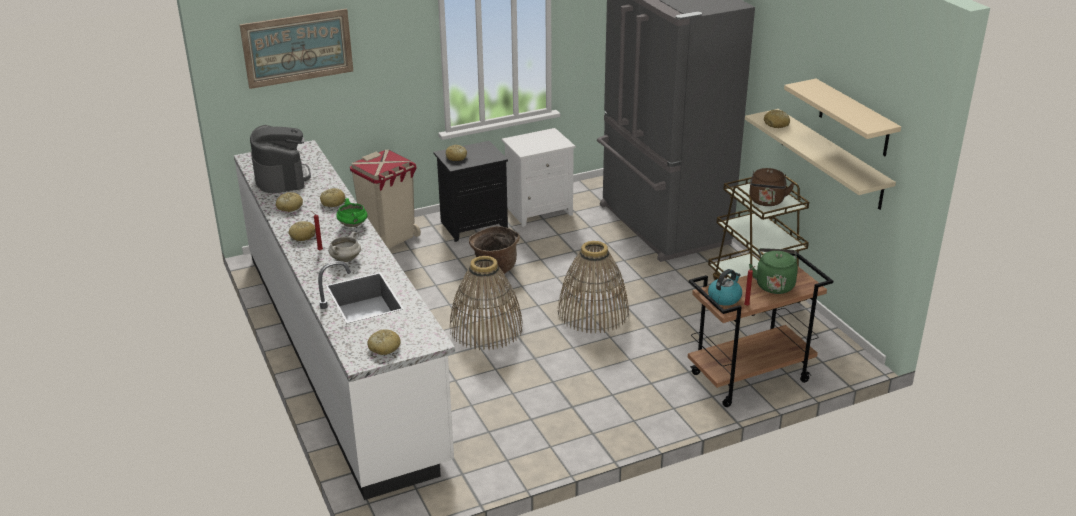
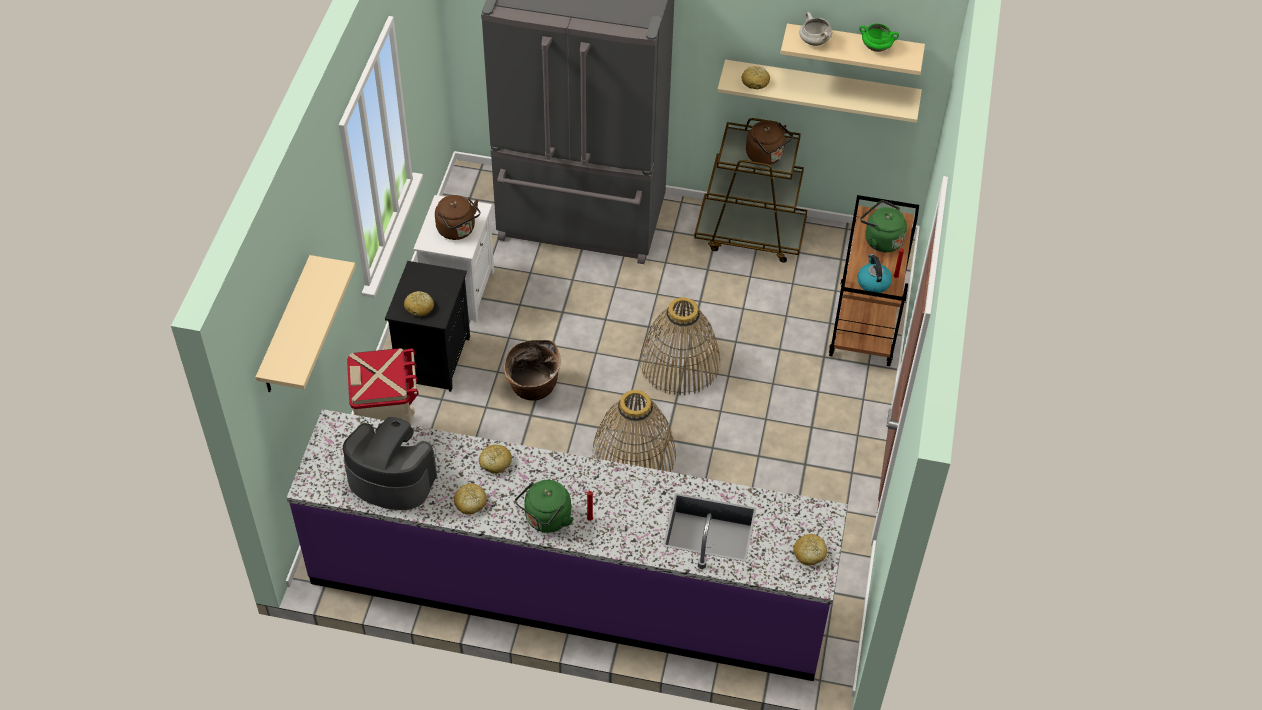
camera: 55 degrees left, 20 degrees up
white counter [234,140,455,500] -> purple counter [286,409,848,681]
picture [240,9,353,89] -> beige shelf [256,255,356,392]
bread [289,221,316,241] -> green kettle [515,480,574,533]
white cooking pot [328,232,361,262] -> white cooking pot moved to [799,12,832,46]
green cooking pot [336,198,368,227] -> green cooking pot moved to [859,23,899,52]
none -> brown kettle [435,195,480,240]

